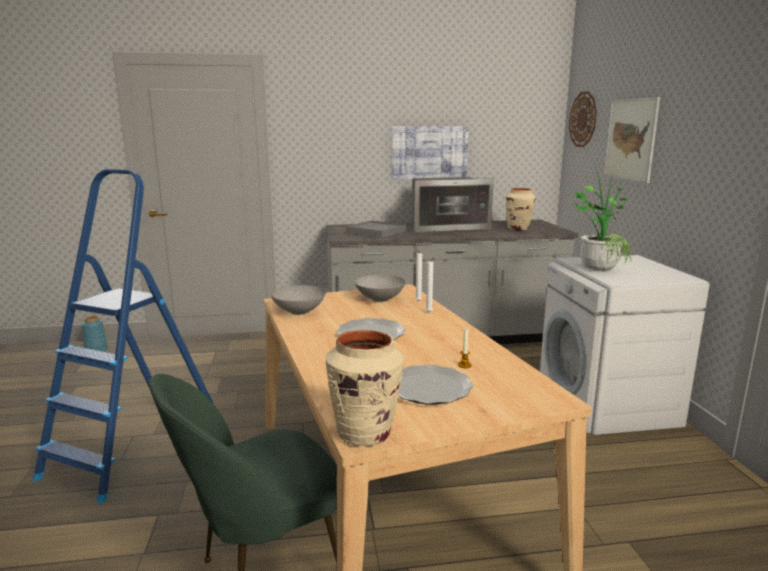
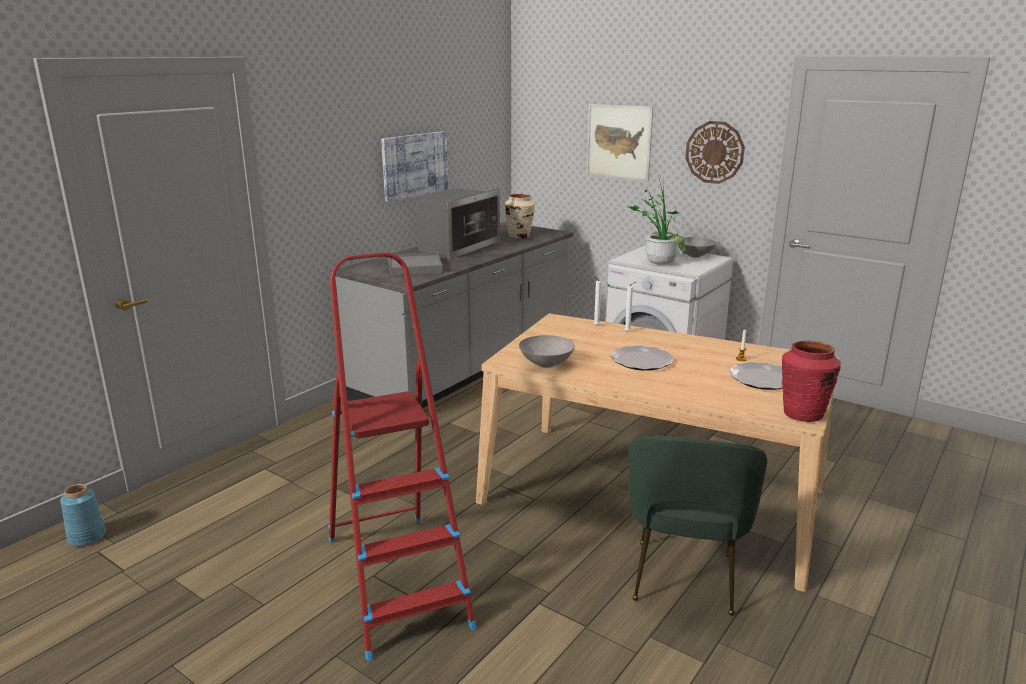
camera: 45 degrees left, 5 degrees up
blue step ladder [33,169,214,504] -> red step ladder [328,252,477,661]
beige vase [325,330,404,446] -> red vase [782,341,841,422]
grey bowl [355,275,405,302] -> grey bowl moved to [679,237,716,257]
wall clock [569,91,597,147] -> wall clock moved to [685,121,745,184]

